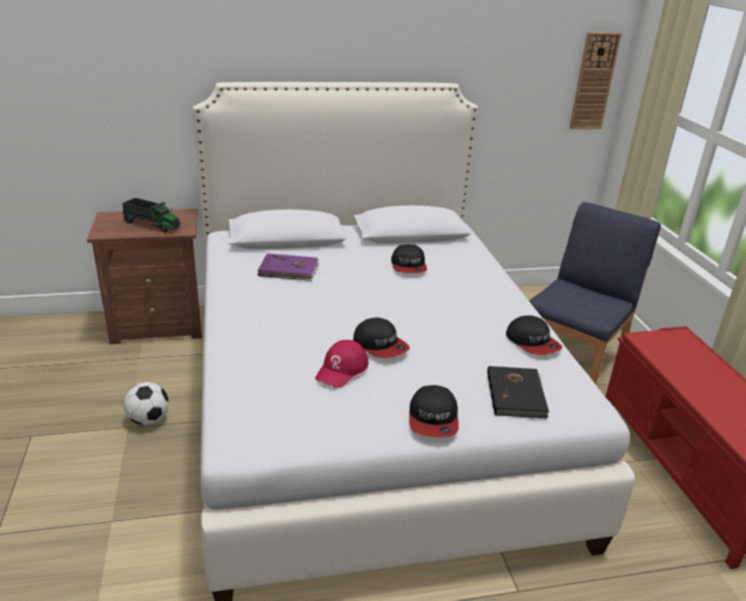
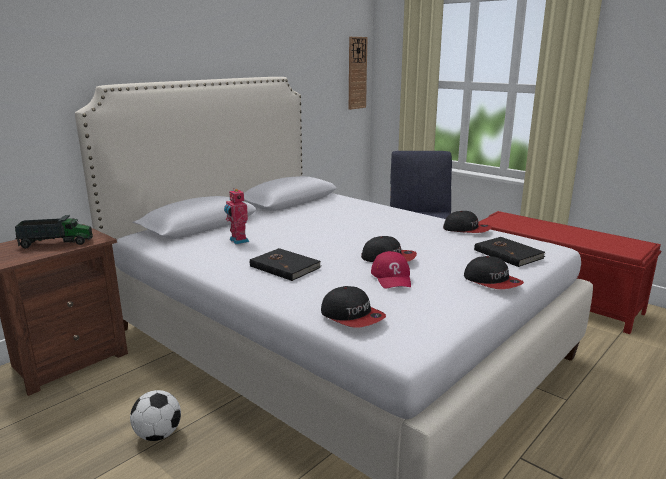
camera: 35 degrees left, 10 degrees down
purple book [257,253,319,281] -> toy robot [224,188,249,244]
cap [391,244,427,273] -> cap moved to [321,286,386,327]
none -> black book [250,248,321,281]

